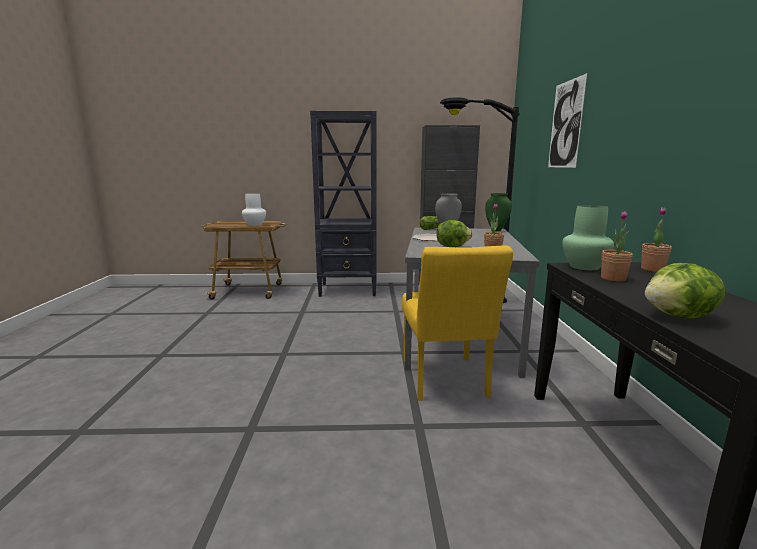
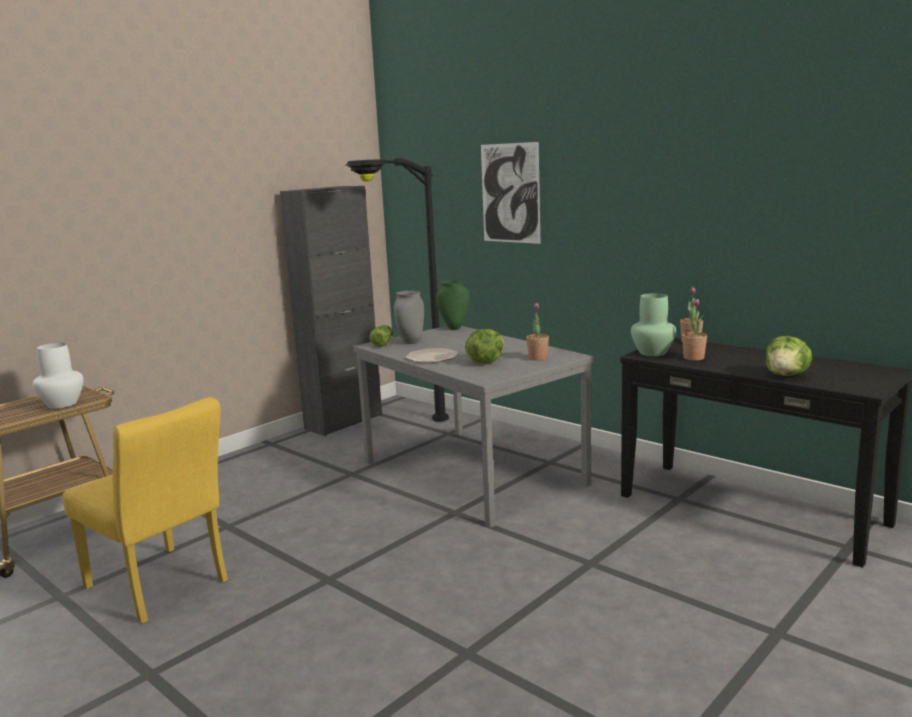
camera: 45 degrees left, 0 degrees up
black bookcase [310,111,377,297] -> none
yellow chair [402,245,513,401] -> yellow chair moved to [63,397,228,623]

